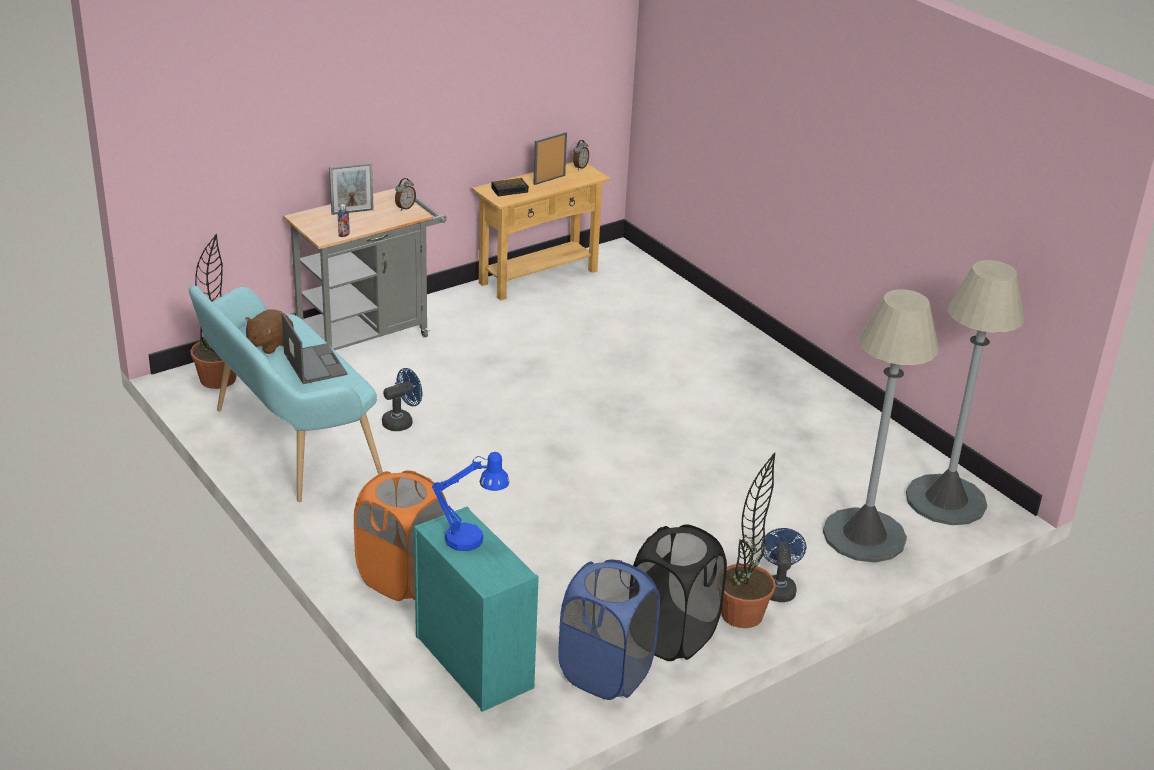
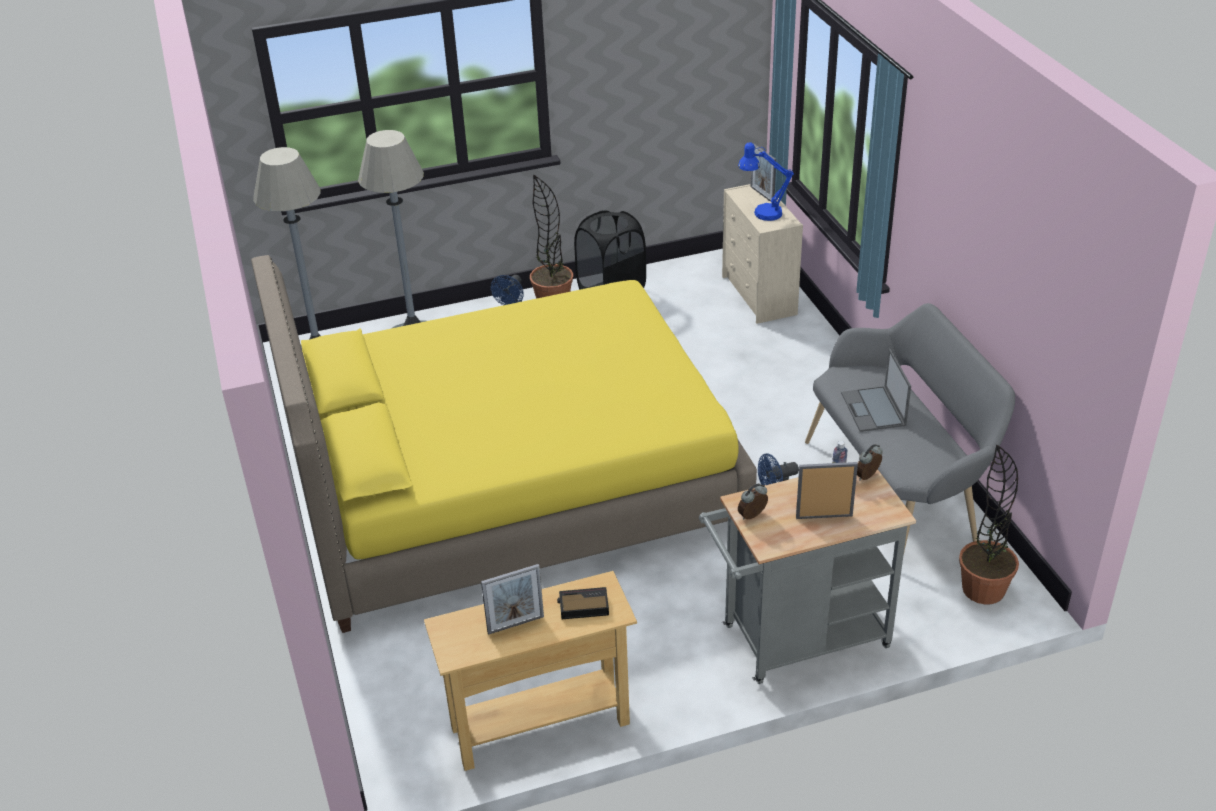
camera: 160 degrees left, 5 degrees up
turquoise bench [189,285,383,502] -> grey bench [805,303,1015,556]
brown plush toy [245,309,294,354] -> none
orange laundry basket [354,471,448,601] -> none
turquoise dresser [414,506,539,712] -> beige dresser [722,184,803,324]
blue laundry basket [558,559,660,700] -> none
alarm clock [573,140,589,170] -> alarm clock moved to [857,444,883,480]
none -> yellow bed [251,255,757,633]
none -> picture frame [750,143,776,202]

